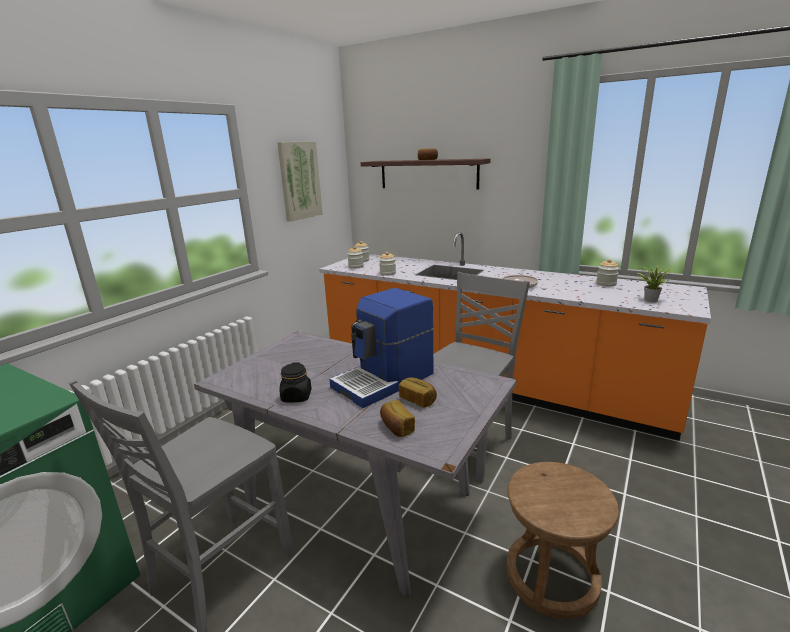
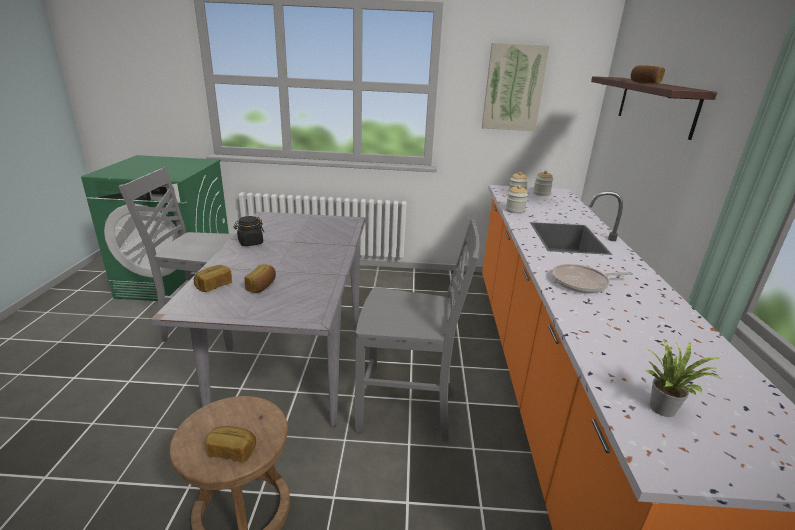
camera: 60 degrees right, 5 degrees up
coffee machine [329,288,434,408] -> none
jar [596,259,619,287] -> none
none -> bread [205,426,256,462]

